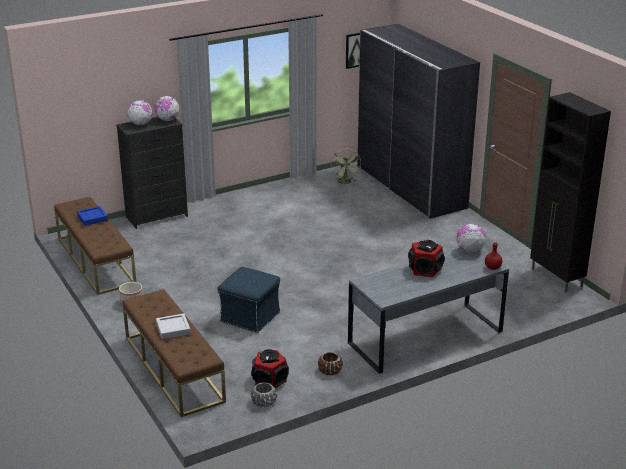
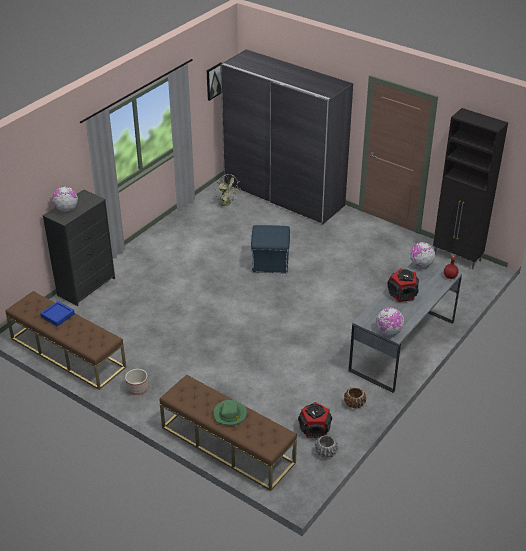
camera: 25 degrees left, 10 degrees up
globe [154,96,179,121] -> globe moved to [377,308,404,335]
grey tray [156,314,191,339] -> green hat [214,400,247,426]
blue ottoman [218,267,280,333] -> blue ottoman moved to [251,225,290,273]

